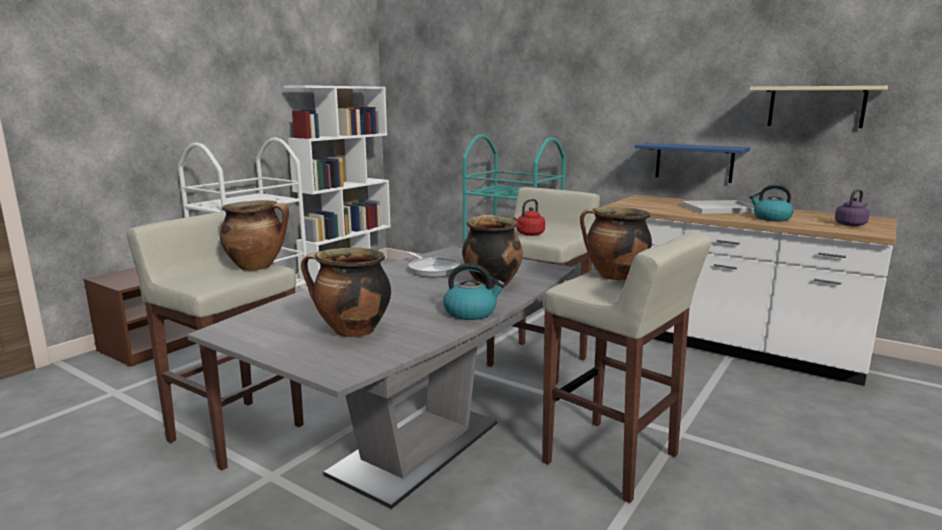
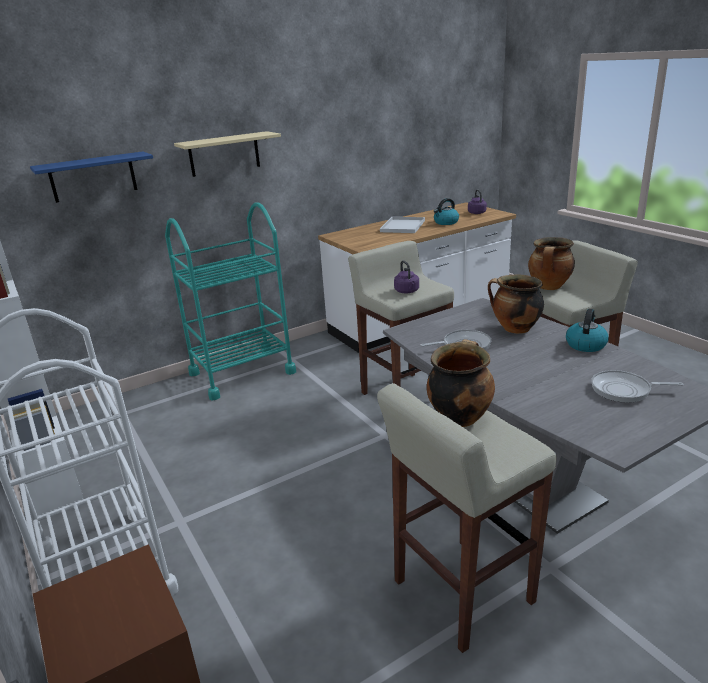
camera: 65 degrees left, 10 degrees up
cooking pot [301,248,391,337] -> frying pan [591,370,683,403]
red kettle [513,199,545,236] -> purple kettle [394,260,419,293]
blue shelf [634,143,750,183] -> blue shelf moved to [30,151,153,203]
beige shelf [749,86,888,128] -> beige shelf moved to [174,131,281,177]

